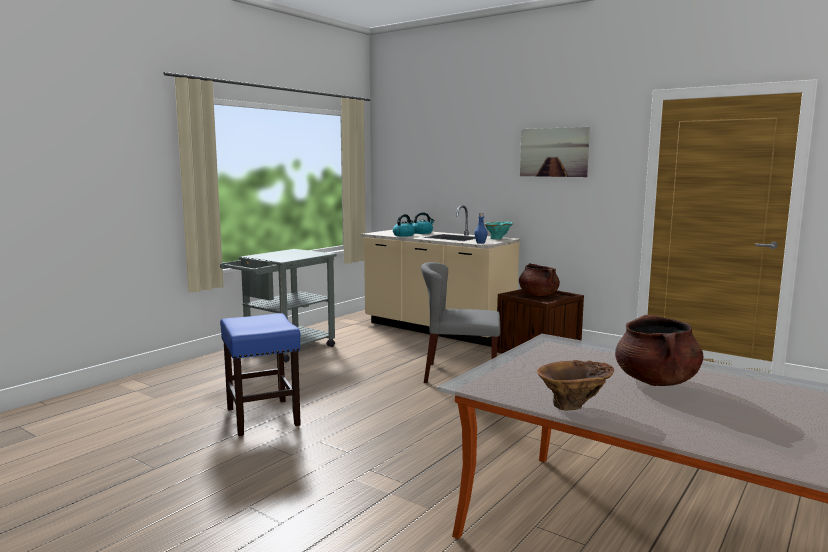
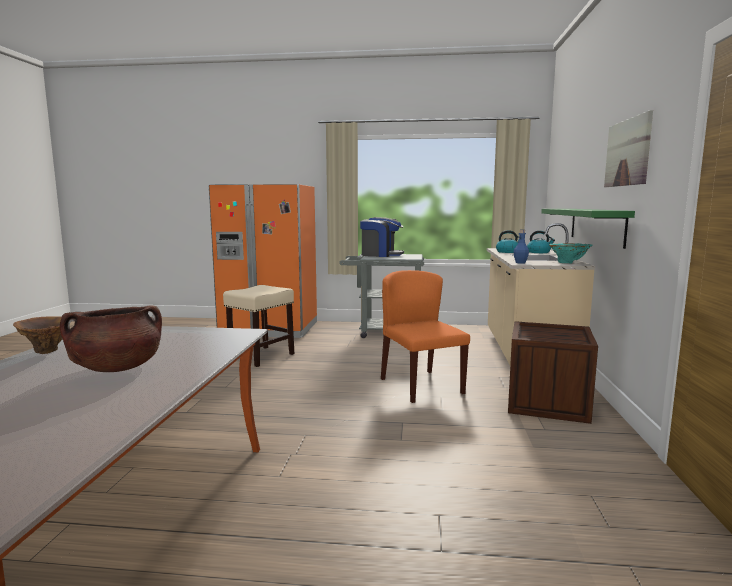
camera: 60 degrees right, 0 degrees up
blue stool [220,313,301,436] -> beige stool [223,285,294,367]
grey chair [421,262,500,383] -> orange chair [381,270,470,403]
brown cooking pot [519,263,560,296] -> none
none -> orange fridge [209,184,317,338]
none -> coffee machine [360,217,404,257]
none -> green shelf [541,209,635,249]

